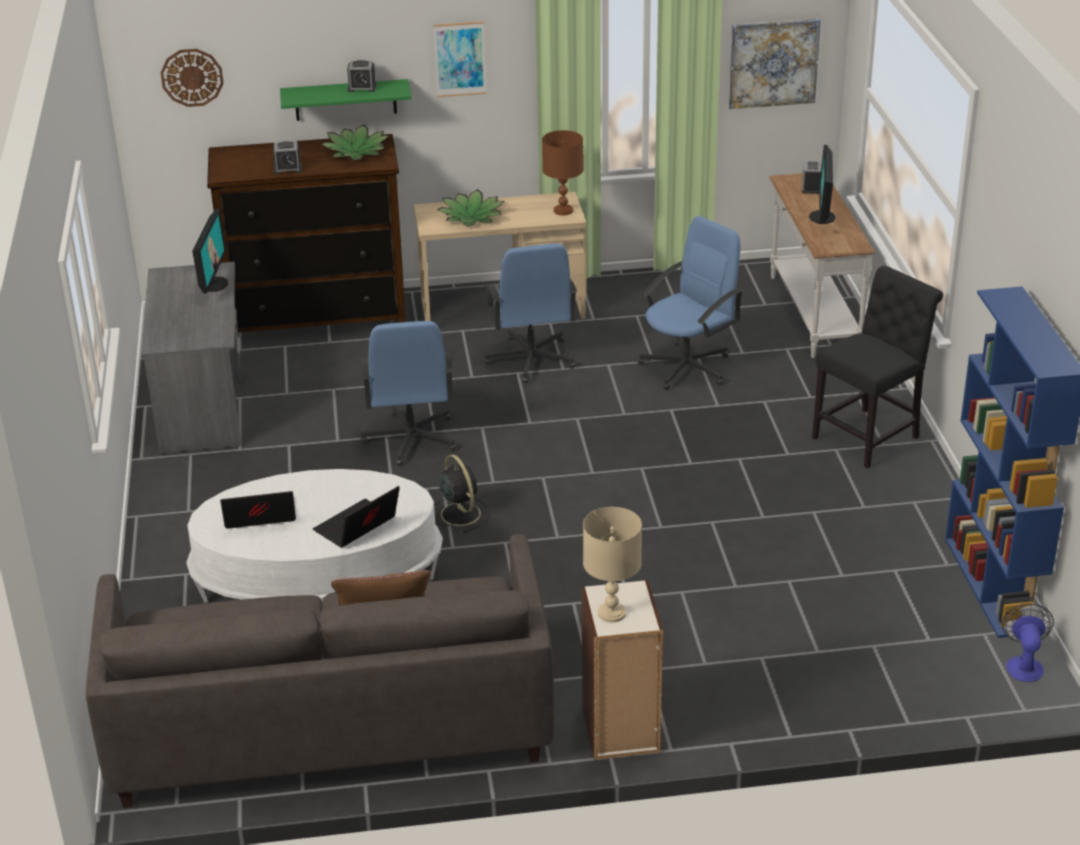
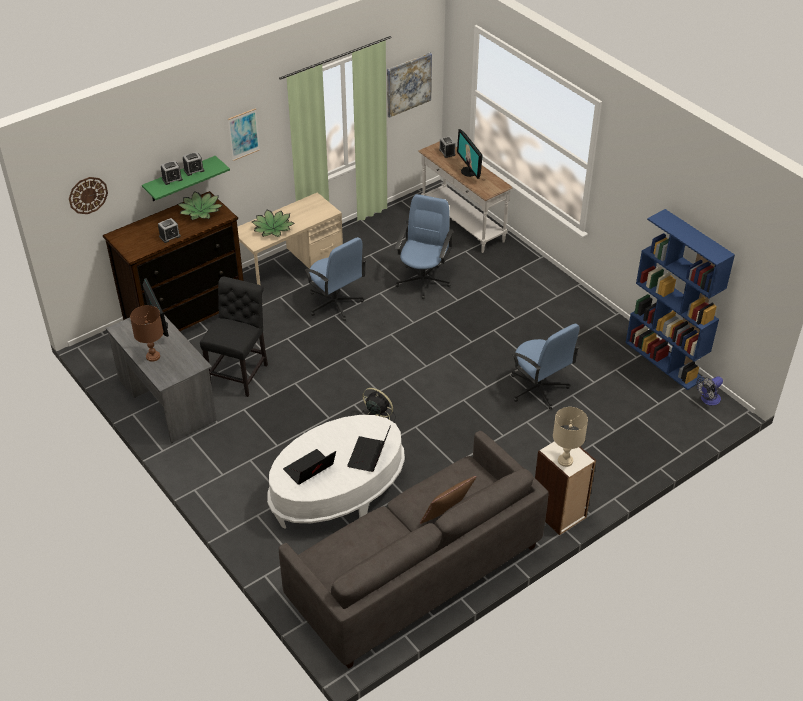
camera: 30 degrees left, 10 degrees up
blue office chair [360,321,456,466] -> blue office chair moved to [511,324,580,409]
brown table lamp [542,130,583,215] -> brown table lamp moved to [130,305,163,362]
black chair [812,266,943,469] -> black chair moved to [200,276,268,397]
fan [1002,603,1054,682] -> fan turned 105 degrees counterclockwise [697,376,723,406]
none -> alarm clock [161,161,183,185]

